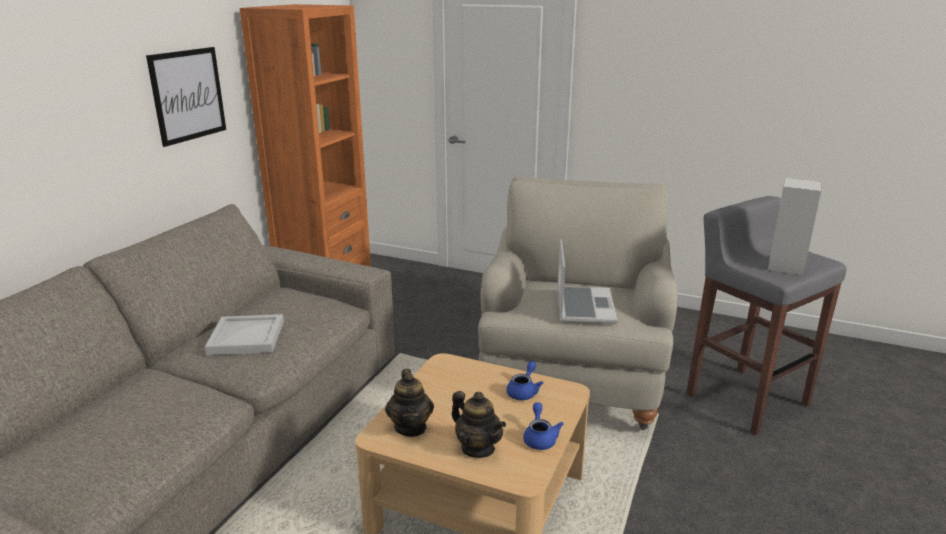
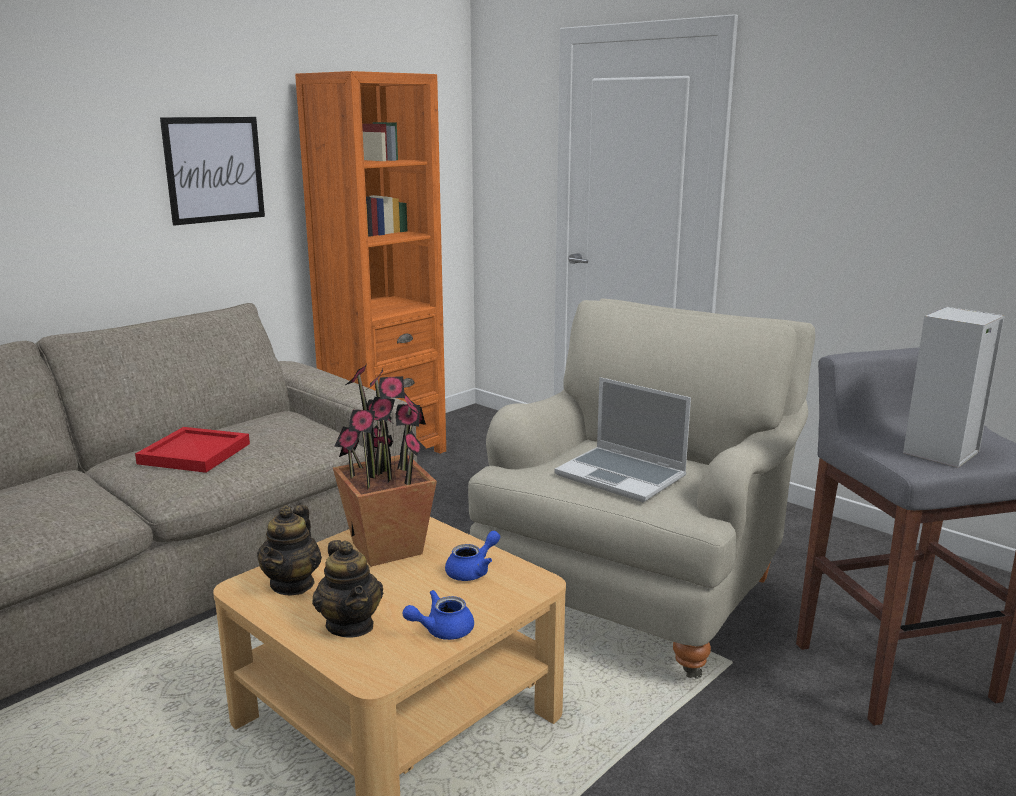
camera: 20 degrees right, 5 degrees down
white tray [205,314,284,355] -> red tray [135,427,250,473]
blue teapot [523,402,564,450] -> blue teapot turned 135 degrees counterclockwise [402,590,474,640]
laptop [557,239,618,324] -> laptop turned 105 degrees clockwise [554,377,691,502]
none -> potted plant [333,364,437,567]

